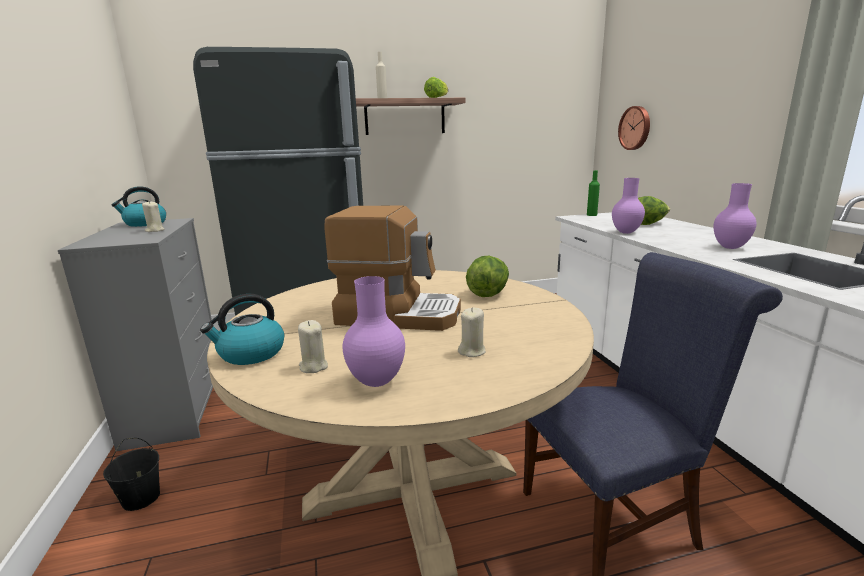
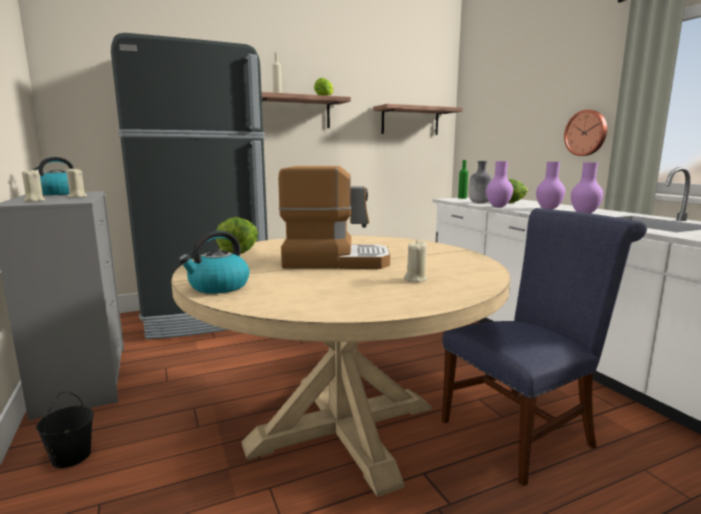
camera: 10 degrees left, 5 degrees down
beige candle [298,320,328,373] -> beige candle moved to [22,169,45,202]
purple vase [343,276,405,387] -> purple vase moved to [536,162,565,210]
lettuce [466,256,509,297] -> lettuce moved to [216,217,258,254]
wall clock [618,106,650,150] -> wall clock moved to [564,110,607,156]
none -> shelf [373,104,462,135]
none -> grey bottle [469,161,493,203]

